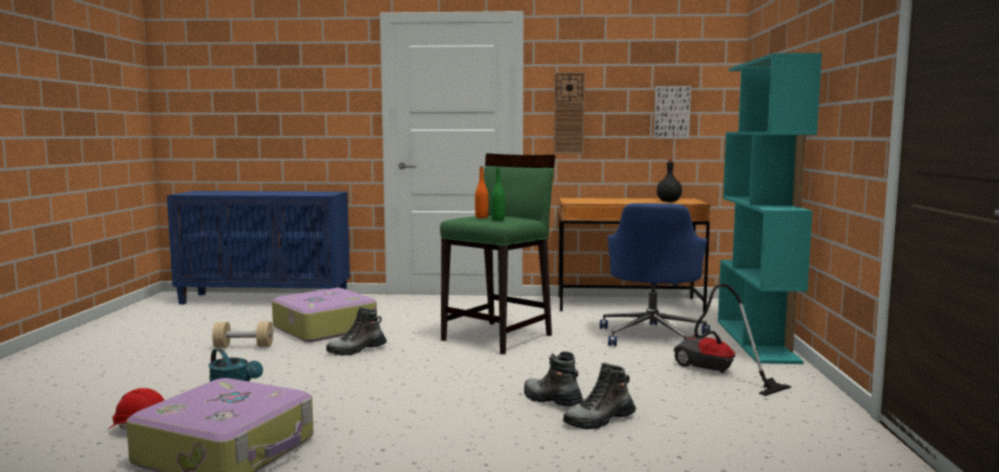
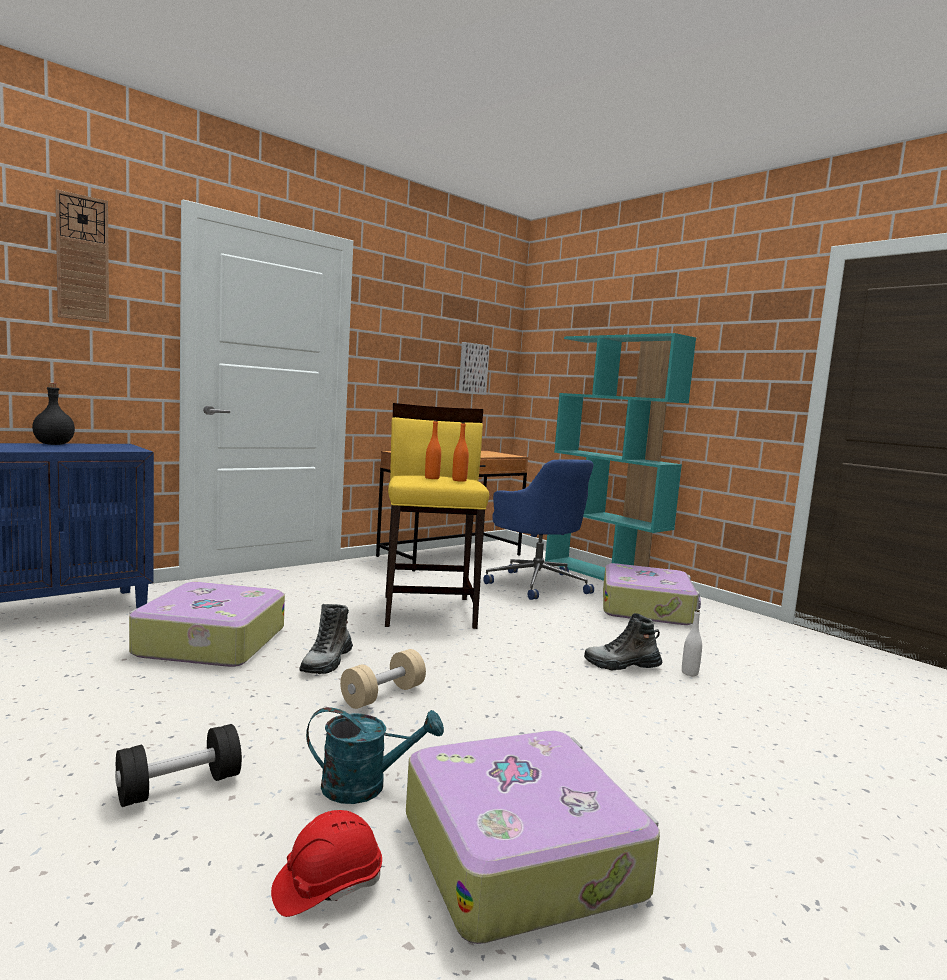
camera: 45 degrees left, 0 degrees up
beige dumbbell [212,321,273,348] -> beige dumbbell moved to [340,649,426,709]
green stool [440,153,555,355] -> yellow stool [385,403,489,629]
green bottle [491,168,505,220] -> orange bottle [452,422,469,482]
wall clock [554,72,585,154] -> wall clock moved to [55,189,109,323]
boot [563,363,636,429] -> white bottle [682,609,702,676]
black bottle [657,159,682,202] -> black bottle moved to [32,383,75,445]
vacuum cleaner [674,284,791,396] -> suitcase [603,563,701,625]
none -> black dumbbell [115,724,242,807]

